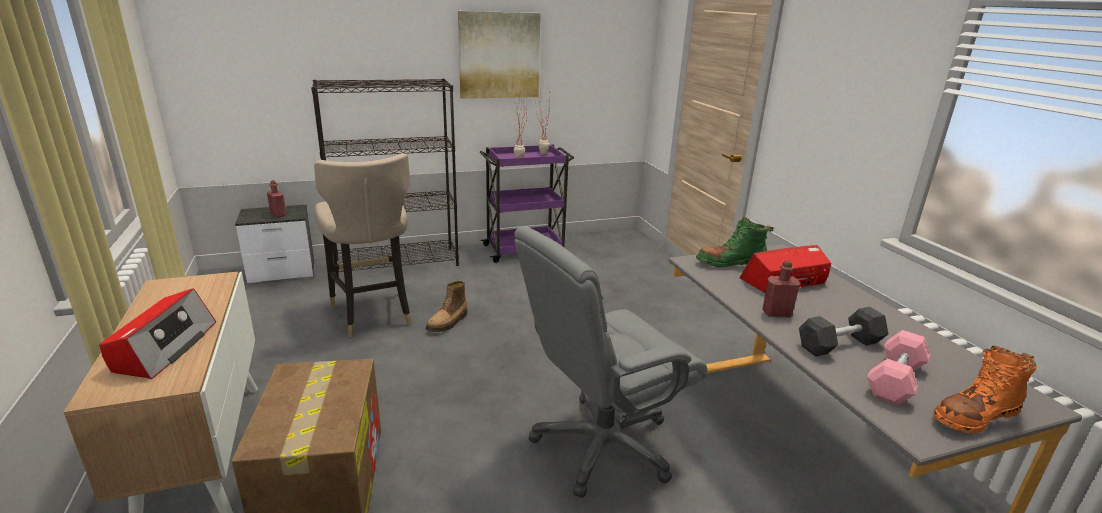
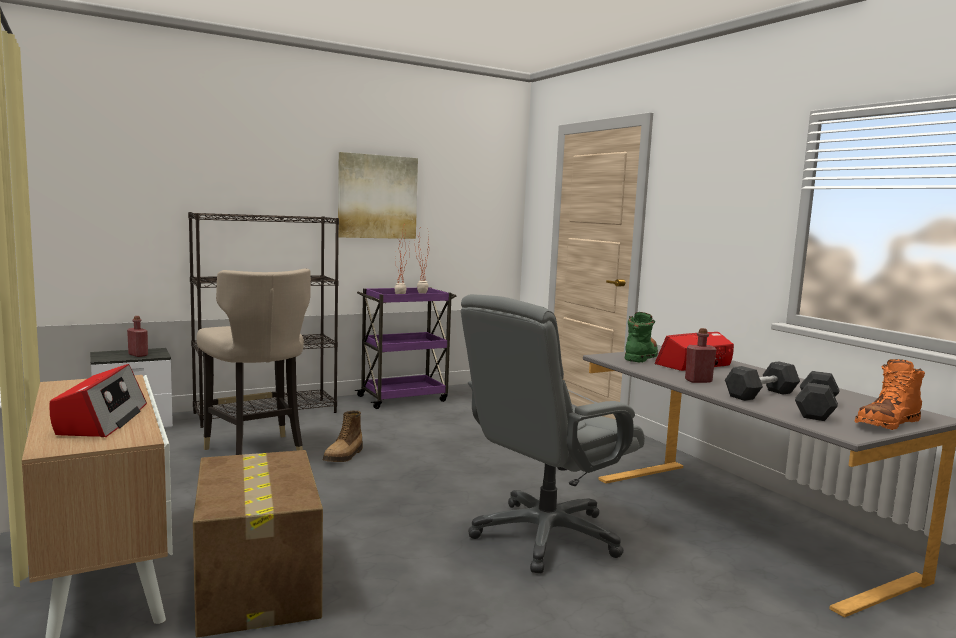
camera: 10 degrees left, 15 degrees down
green boot [696,217,774,267] -> green boot turned 135 degrees clockwise [625,312,658,363]
pink dumbbell [867,330,931,405] -> grey dumbbell [795,371,839,421]

